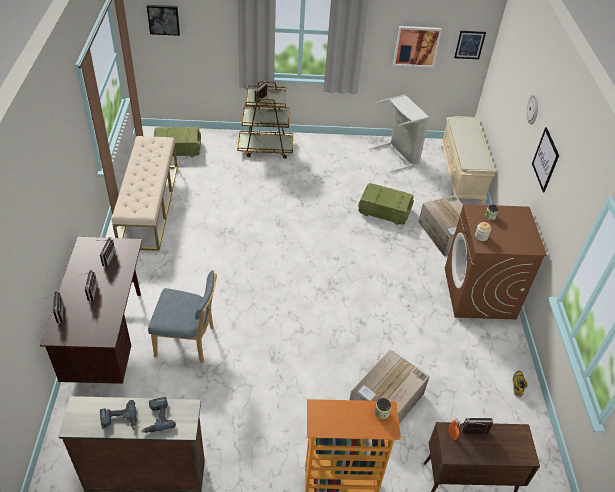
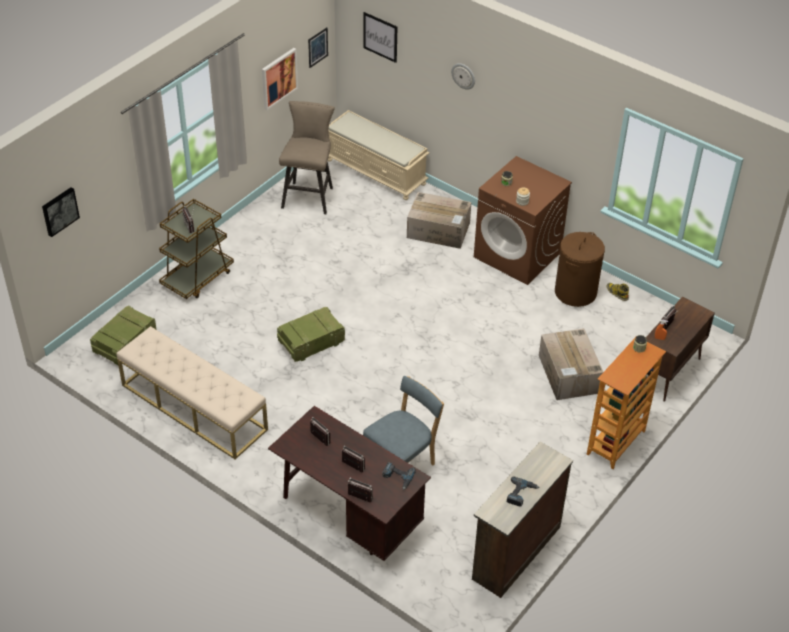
camera: 50 degrees left, 0 degrees up
power drill [141,397,176,433] -> power drill moved to [382,462,416,490]
crate [358,183,414,225] -> crate moved to [277,307,345,362]
grey laundry basket [369,94,430,173] -> beige stool [279,101,335,214]
picture [532,127,559,192] -> picture moved to [363,12,397,63]
none -> brown laundry basket [555,232,605,307]

